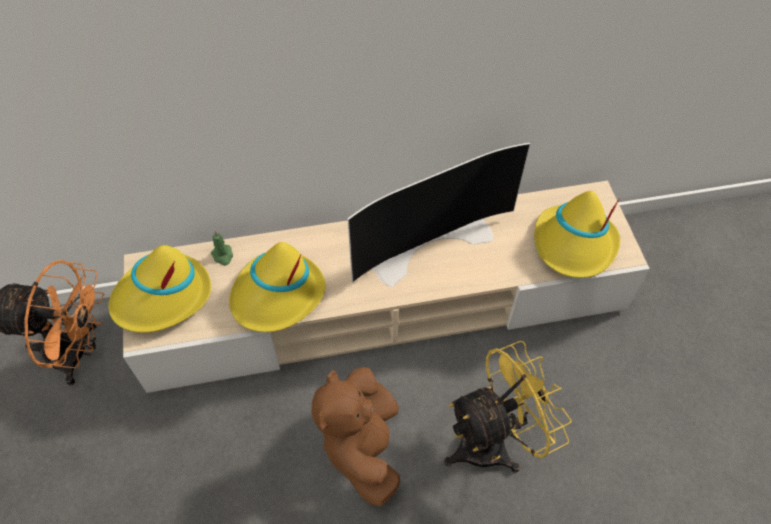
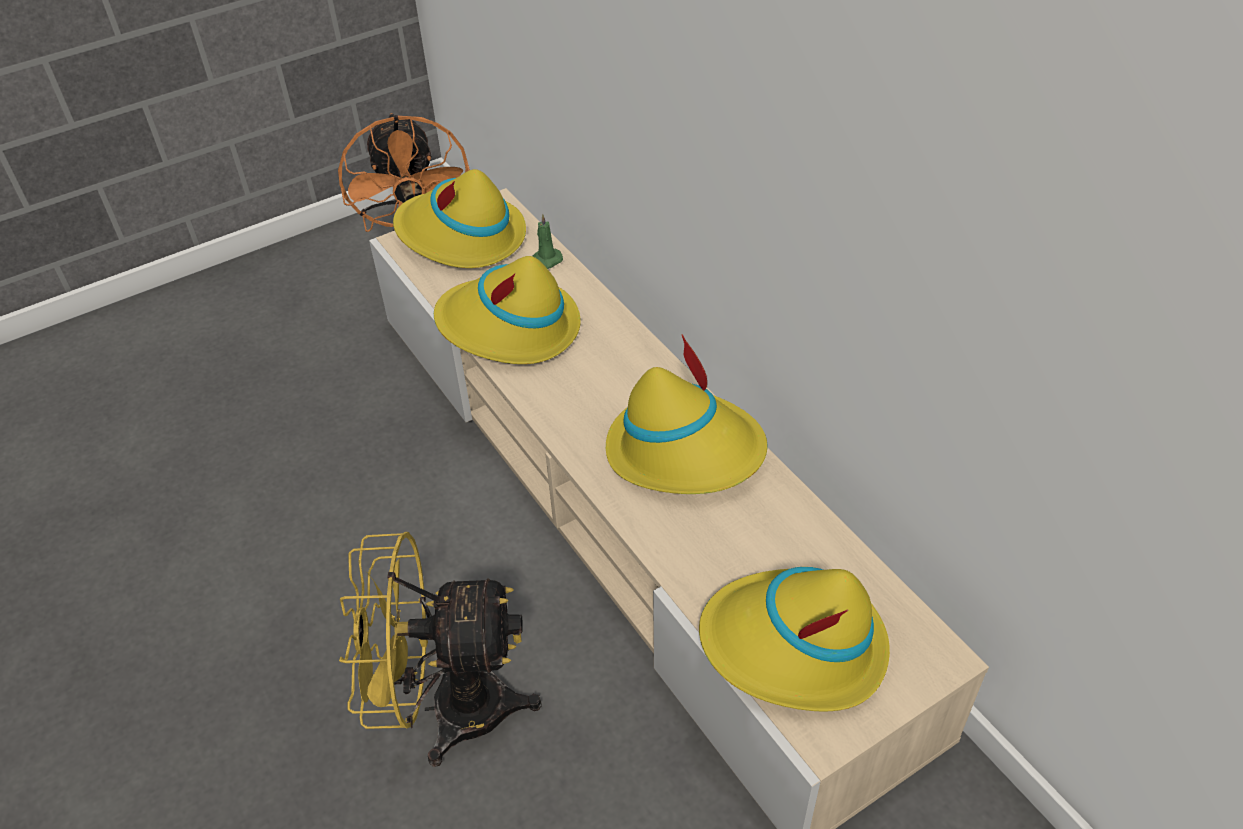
camera: 70 degrees right, 10 degrees down
brown plush toy [312,367,400,506] -> none
television [347,143,530,287] -> yellow hat [606,334,767,494]
yellow fan [444,341,572,473] -> yellow fan turned 135 degrees clockwise [339,532,542,767]

